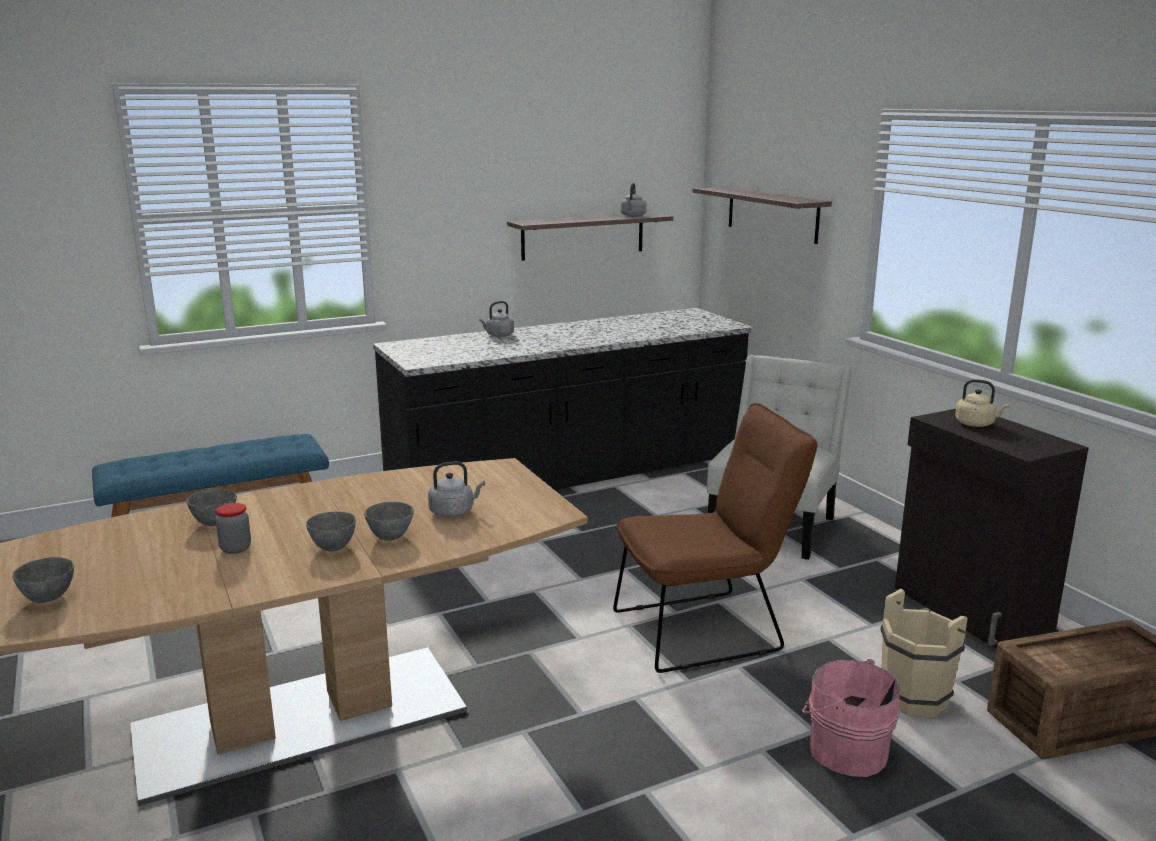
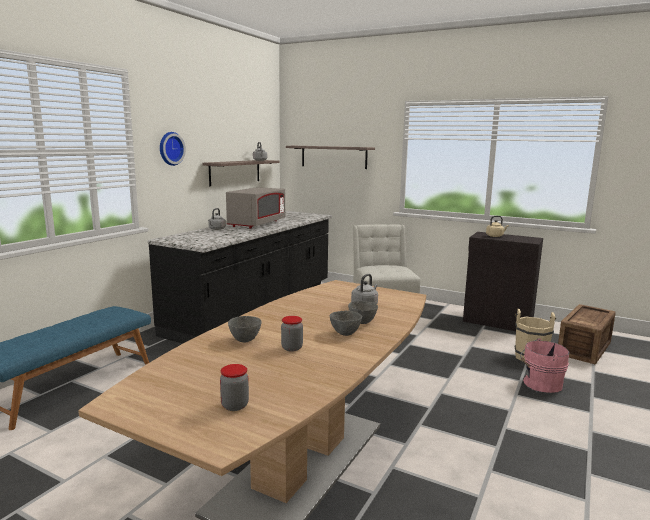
camera: 35 degrees left, 5 degrees down
grey bowl [12,557,74,603] -> jar [220,364,249,411]
brown chair [613,403,818,673] -> none
none -> wall clock [160,132,186,166]
none -> grey microwave [226,187,285,229]

